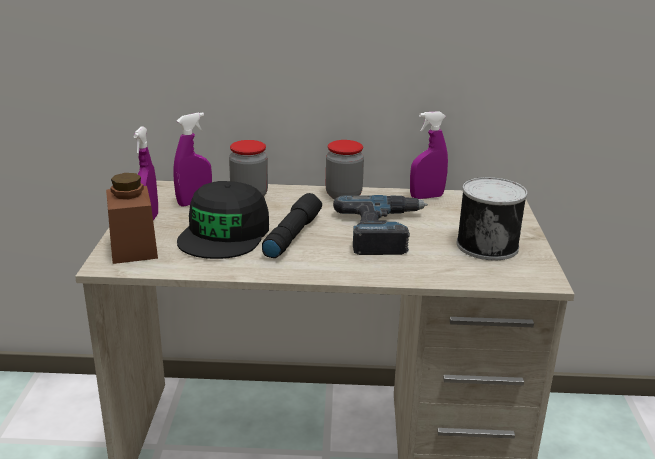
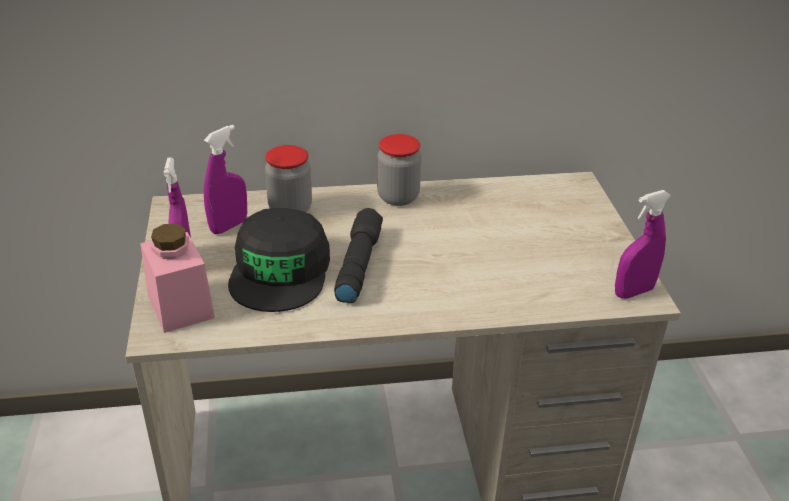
camera: 10 degrees left, 10 degrees up
brown jar [106,173,158,264] -> pink jar [140,224,215,333]
power drill [333,195,428,255] -> none
purple spray bottle [410,111,448,199] -> purple spray bottle moved to [615,190,671,299]
can [457,177,527,260] -> none

